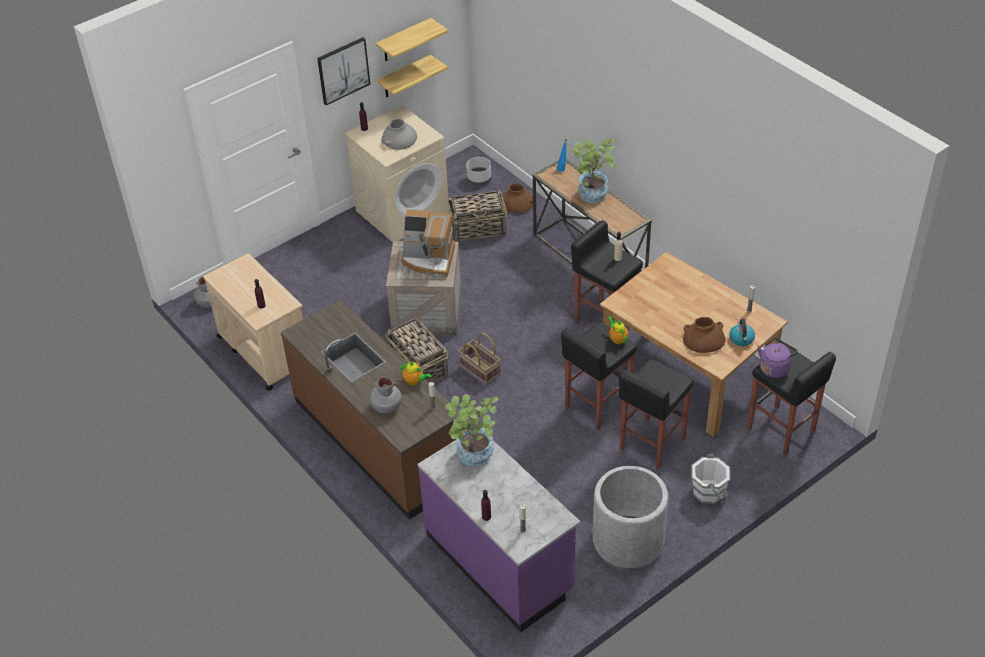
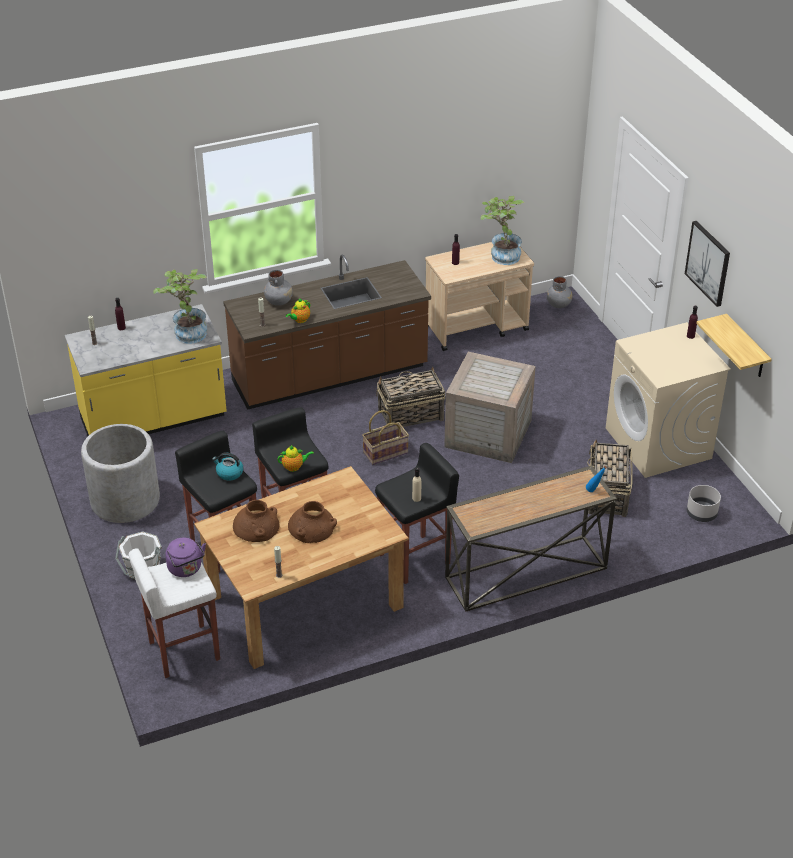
camera: 105 degrees right, 5 degrees down
shelf [376,18,449,61] -> none
grey vase [382,118,417,150] -> none
coffee machine [401,210,455,277] -> none
purple counter [418,440,580,632] -> yellow counter [65,304,227,436]
brown vase [501,183,533,213] -> brown vase moved to [288,501,337,543]
potted plant [572,138,615,203] -> potted plant moved to [481,196,525,265]
kettle [729,319,755,346] -> kettle moved to [212,452,243,481]
black stool [747,346,836,456] -> white stool [129,548,220,678]

